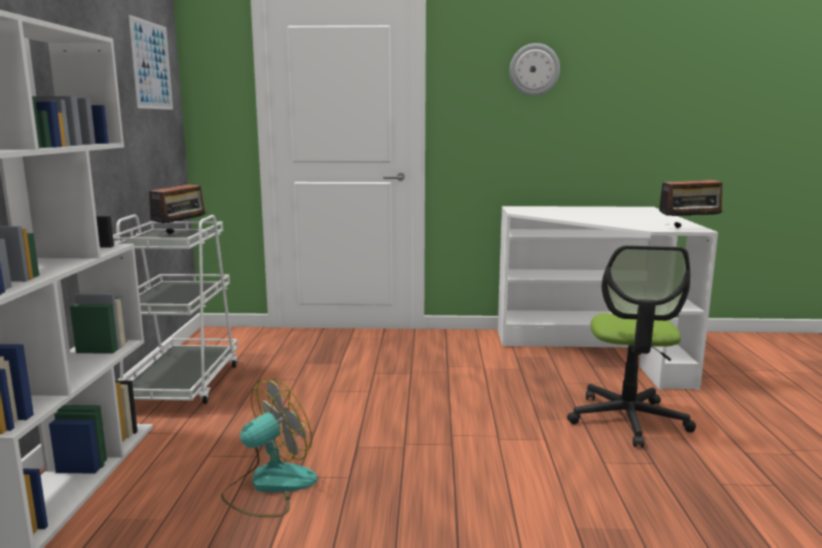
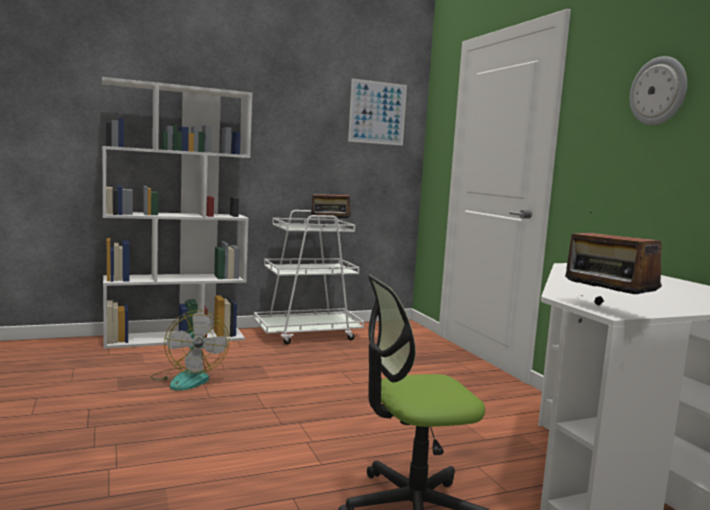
camera: 65 degrees right, 5 degrees down
fan [221,379,318,517] -> fan turned 45 degrees clockwise [151,311,229,391]

